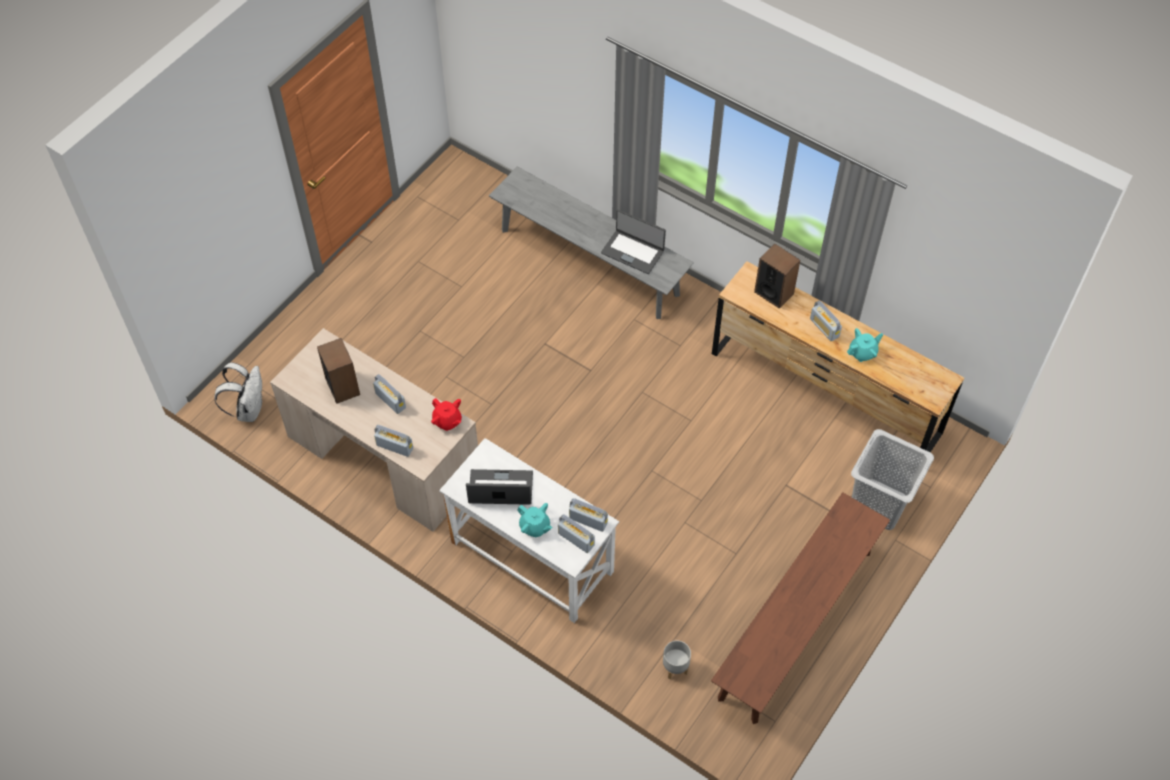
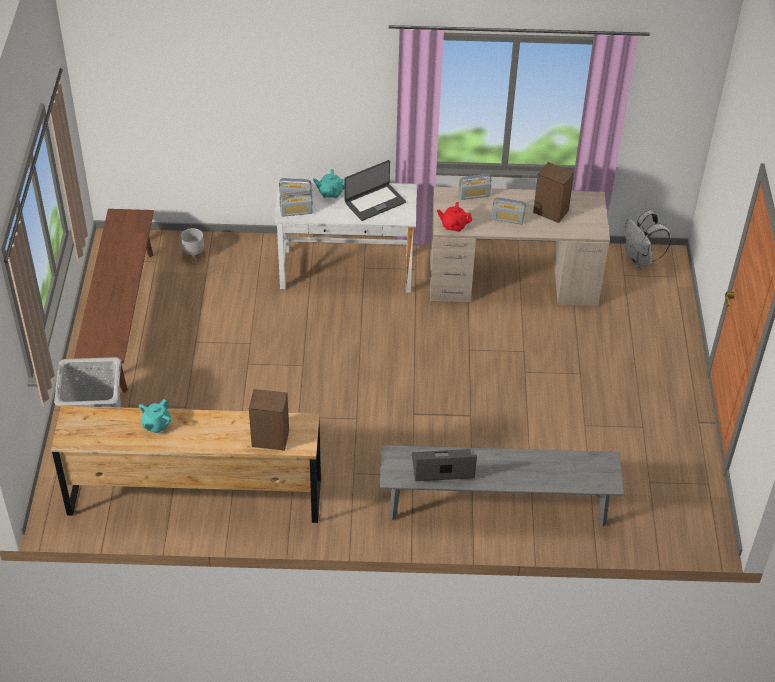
camera: 145 degrees right, 10 degrees down
radio [810,301,842,341] -> none

